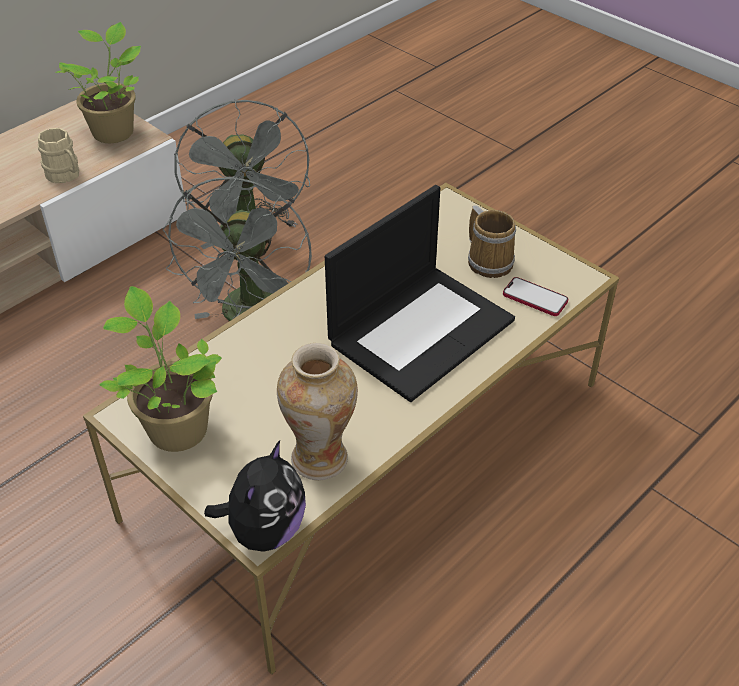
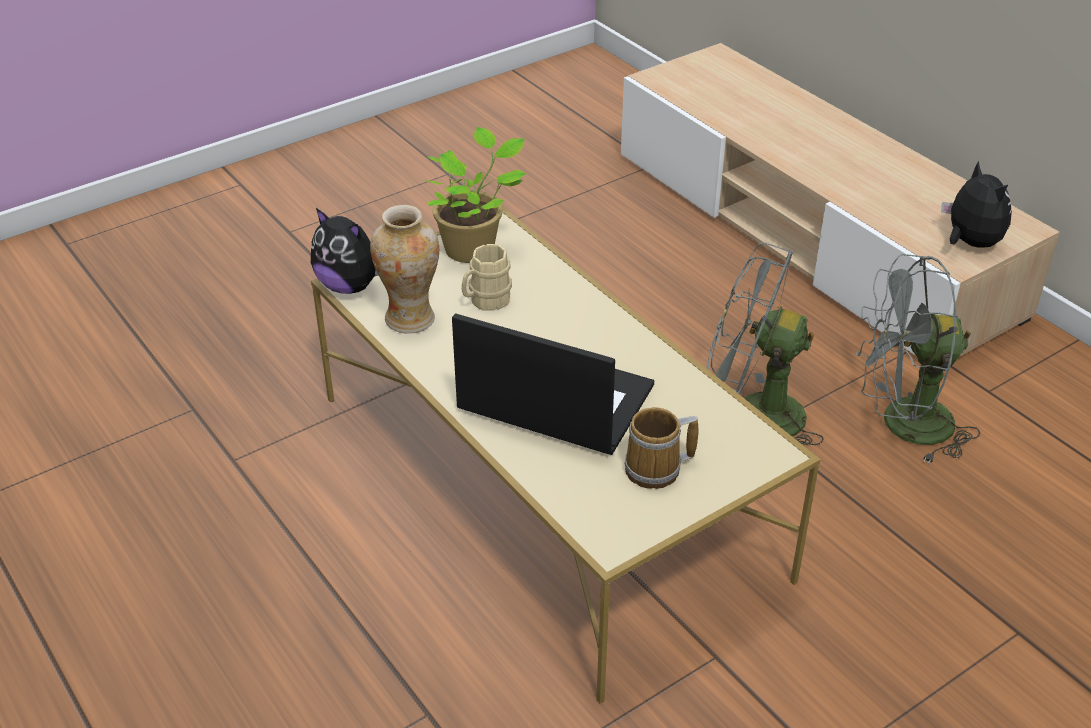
camera: 100 degrees right, 5 degrees down
beige mug [38,128,79,183] -> beige mug moved to [462,244,512,310]
potted plant [55,22,141,143] -> plush toy [941,161,1012,248]
laptop [325,185,515,402] -> laptop turned 150 degrees clockwise [452,314,654,455]
phone [503,277,568,316] -> none

